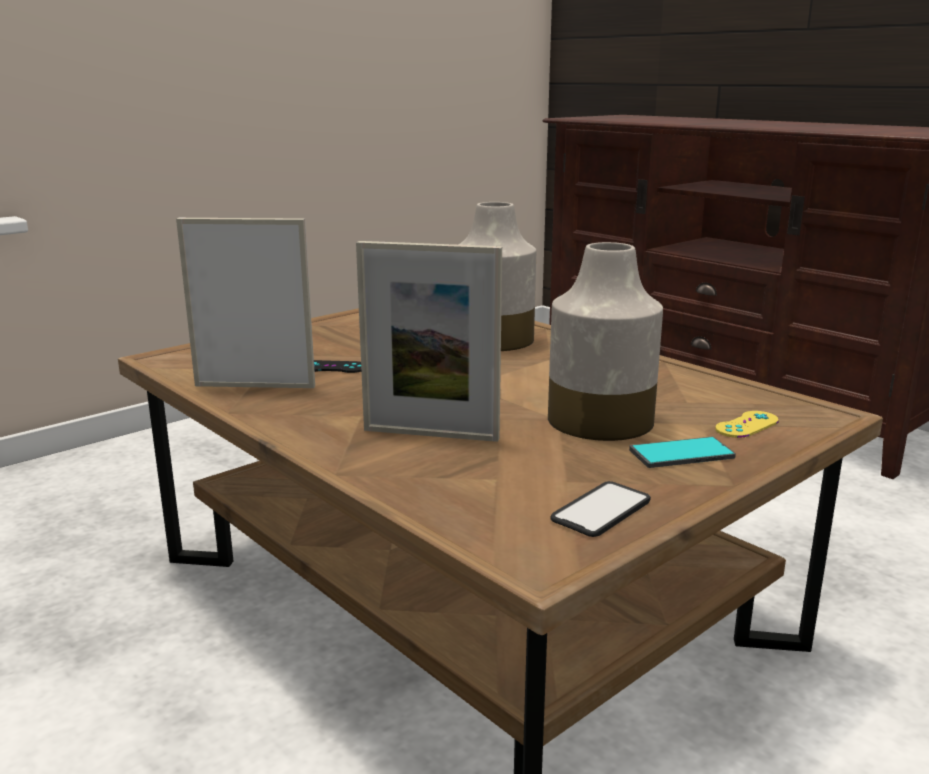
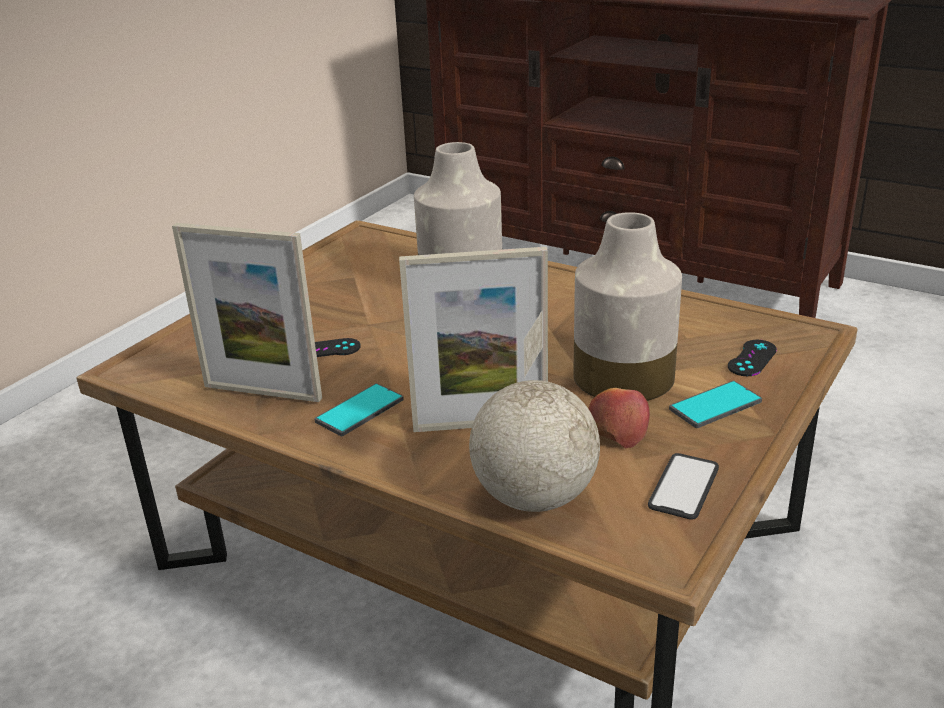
camera: 15 degrees left, 10 degrees up
picture frame [176,218,315,388] -> picture frame turned 150 degrees counterclockwise [172,223,322,402]
yellow game controller [715,411,779,438] -> black game controller [728,340,777,376]
none -> phone [314,383,404,436]
none -> globe [469,311,600,512]
none -> apple [588,388,650,448]

